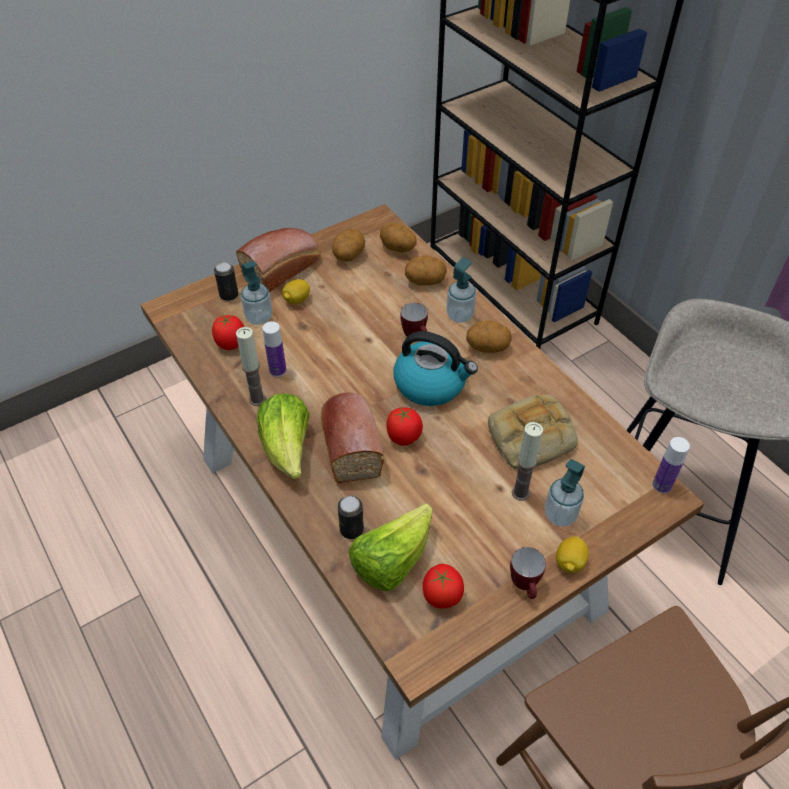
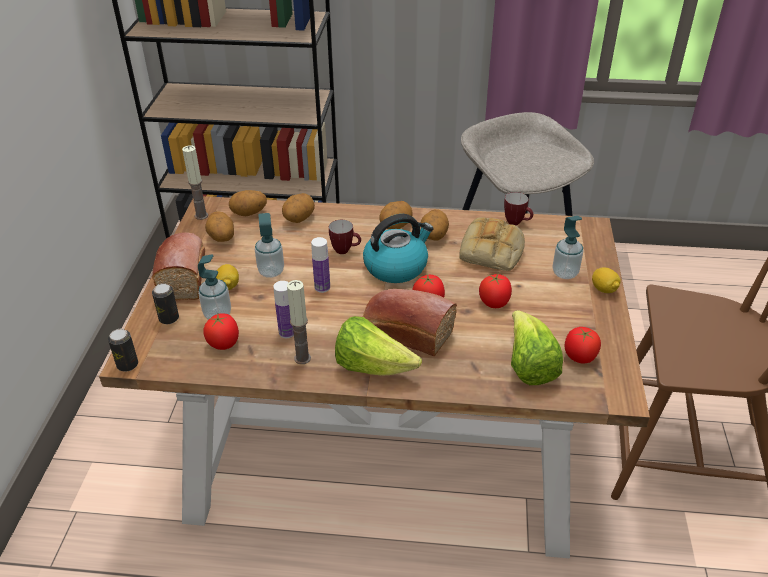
camera: 50 degrees left, 10 degrees down
can [338,496,364,539] -> can moved to [108,329,138,372]
soap dispenser [446,257,476,323] -> soap dispenser moved to [255,213,284,278]
mug [510,547,546,599] -> mug moved to [504,192,533,225]
candle [512,422,543,501] -> candle moved to [182,145,208,220]
bottle [653,437,690,493] -> bottle moved to [311,237,330,293]
none -> potato [421,209,449,241]
none -> tomato [479,273,512,308]

